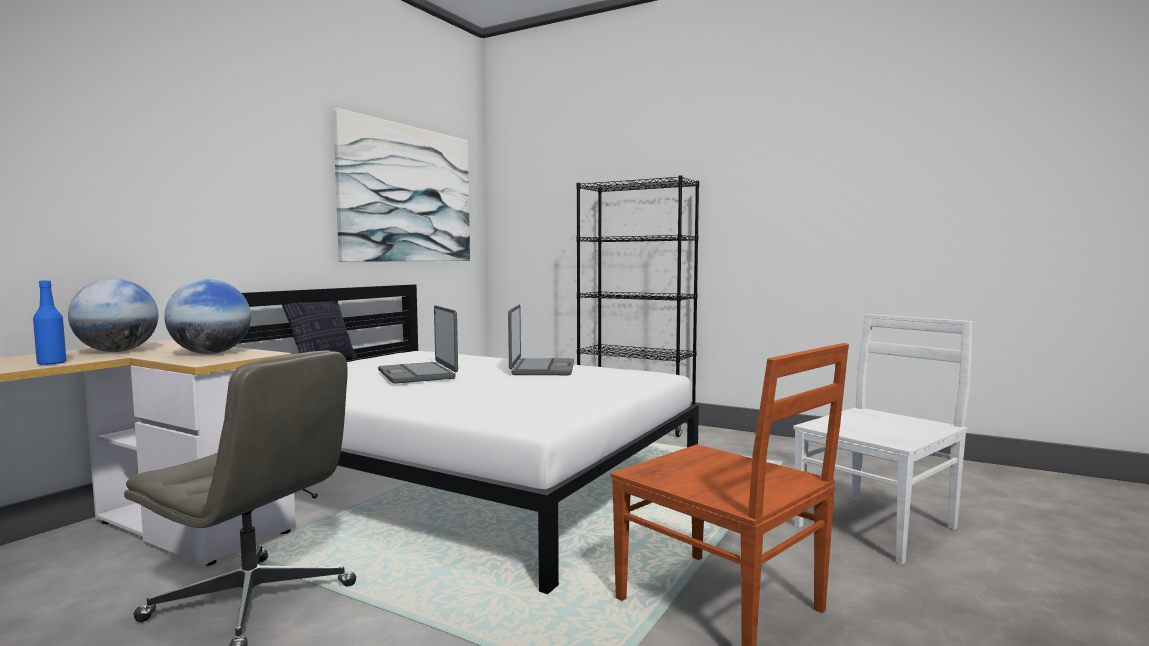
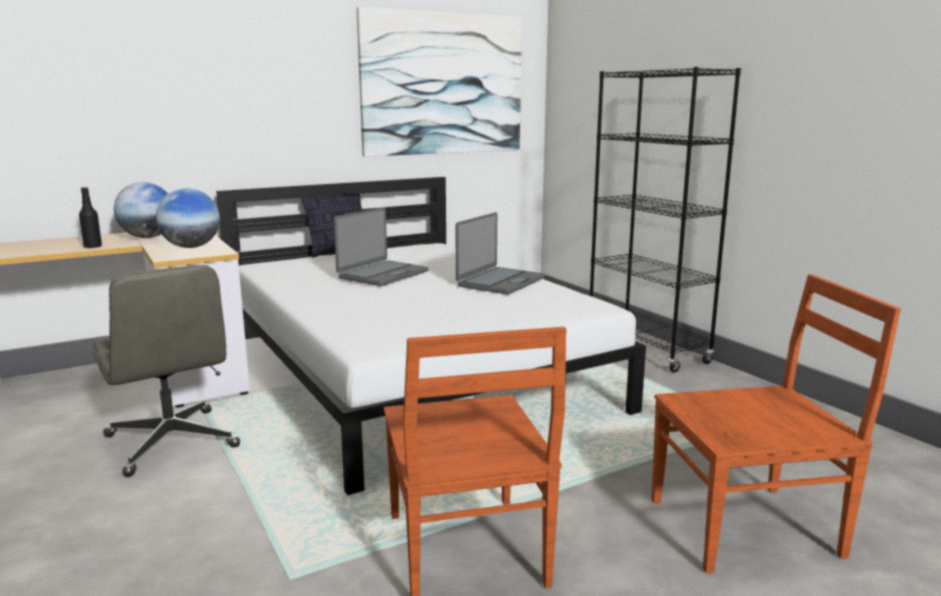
camera: 30 degrees right, 10 degrees up
blue bottle [33,280,66,365] -> black bottle [79,187,102,249]
laptop [378,305,458,384] -> laptop turned 150 degrees counterclockwise [334,207,429,286]
white chair [793,314,973,564] -> brown chair [652,274,901,574]

